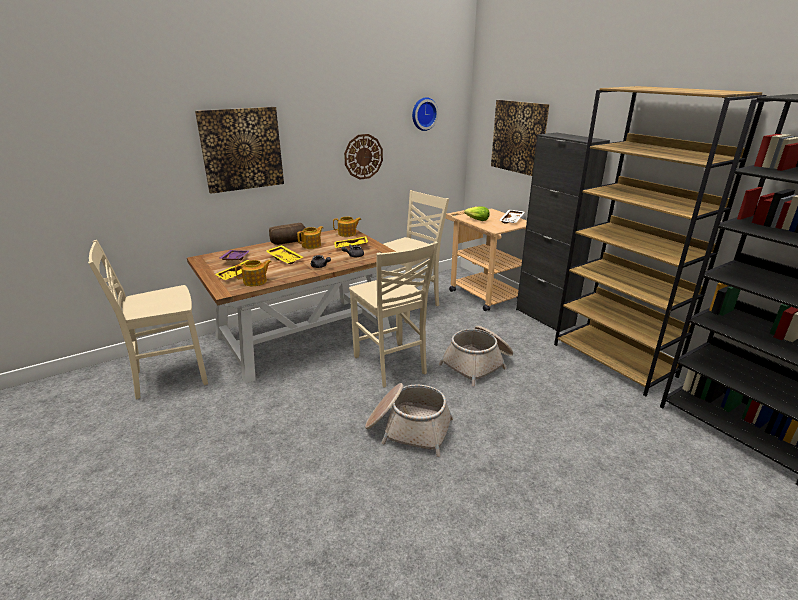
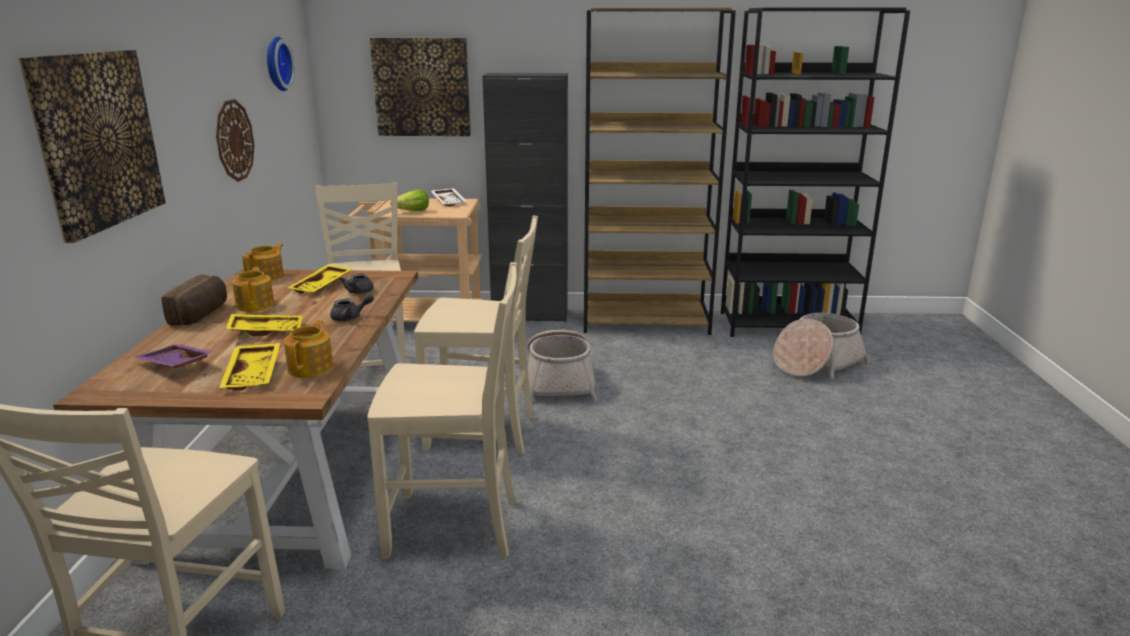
camera: 55 degrees left, 5 degrees down
basket [365,383,453,457] -> basket moved to [773,313,869,379]
none -> beige chair [367,262,517,559]

